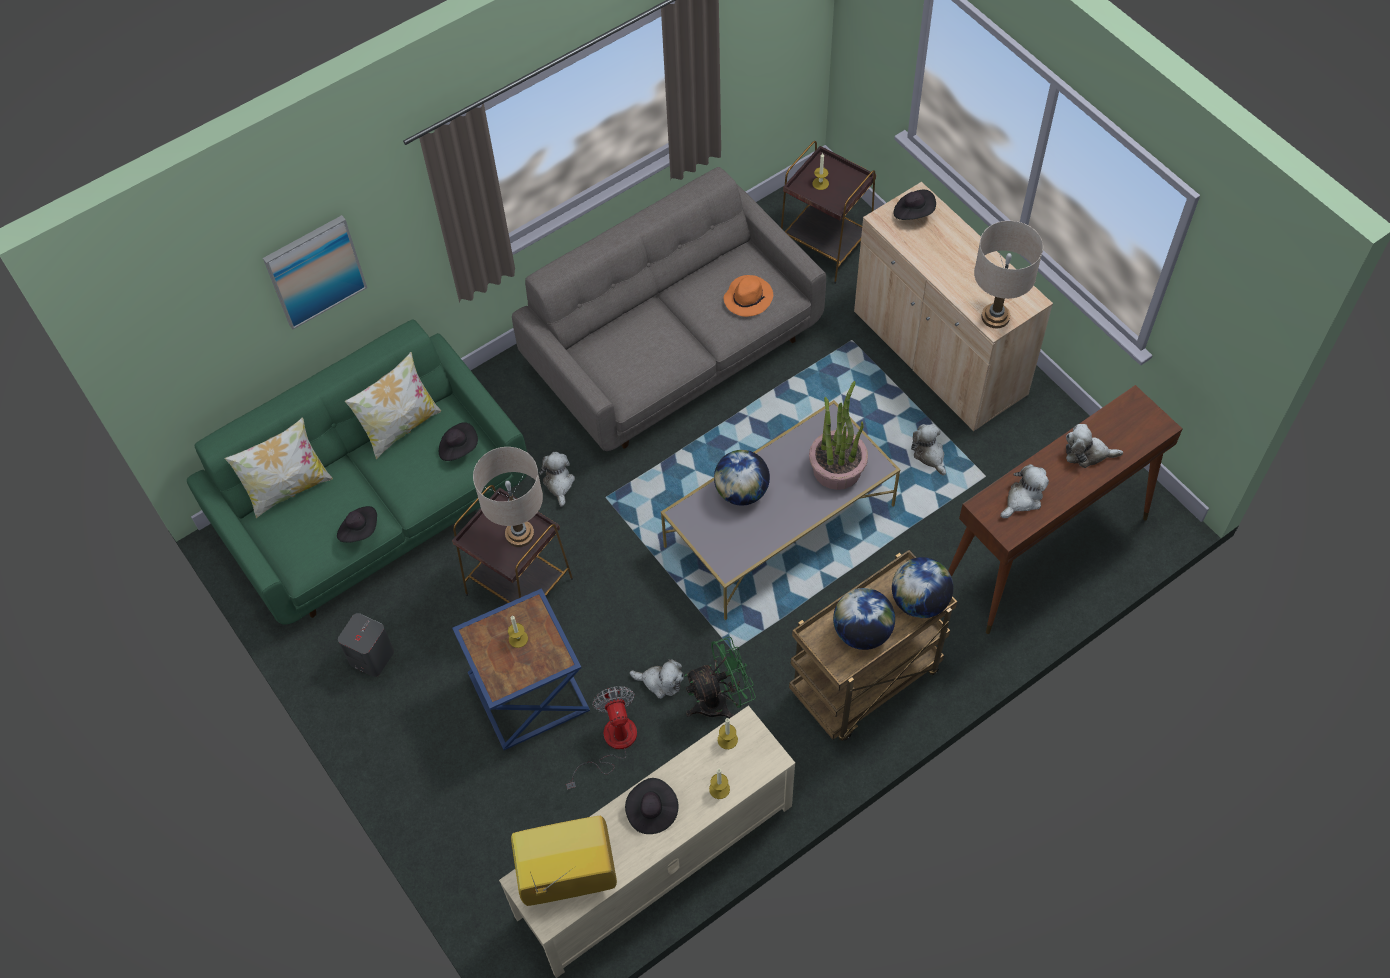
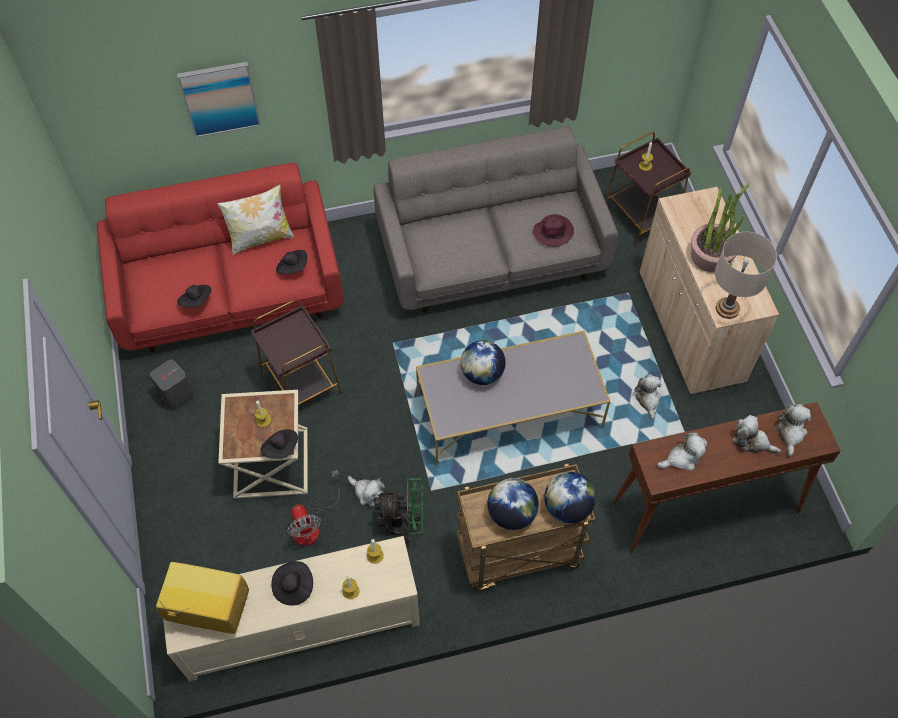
camera: 20 degrees right, 0 degrees up
green sofa [187,320,527,625] -> red sofa [97,163,344,353]
pillow [225,417,333,518] -> none
blue side table [452,588,590,750] -> beige side table [218,390,308,499]
beige table lamp [473,447,543,547] -> none
plush toy [539,452,575,507] -> plush toy moved to [776,404,811,456]
fan [566,686,637,789] -> fan turned 150 degrees clockwise [287,470,340,546]
orange hat [724,275,773,317] -> purple hat [533,214,574,247]
potted plant [809,381,868,490] -> potted plant moved to [691,184,749,272]
black hat [893,190,936,220] -> black hat moved to [260,429,298,459]

